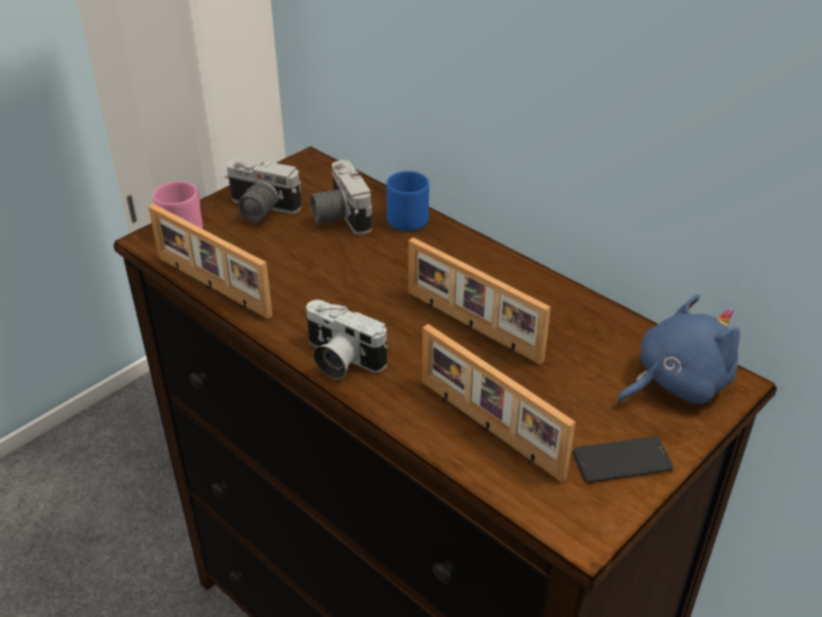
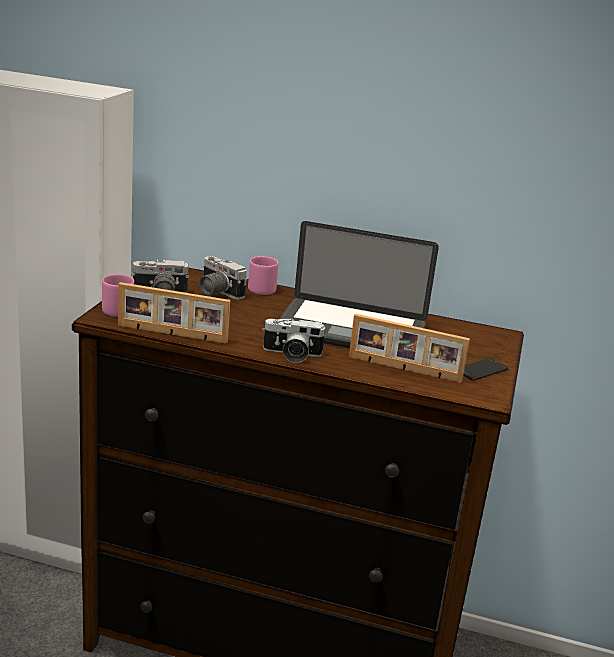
camera: 30 degrees left, 15 degrees down
blue mug [386,171,429,231] -> pink mug [248,256,278,295]
picture frame [409,237,551,365] -> laptop [279,221,439,348]
blue plush toy [617,294,740,404] -> none

